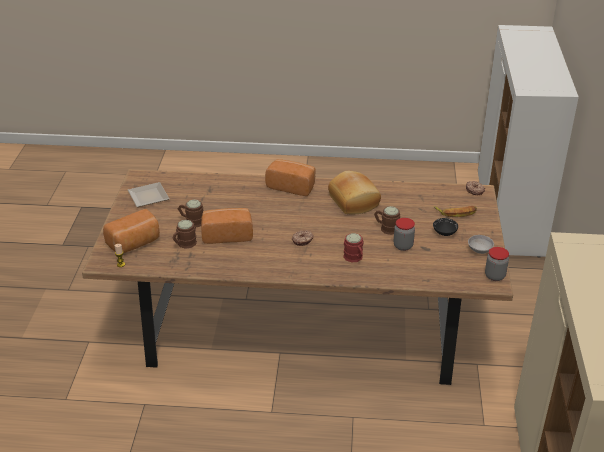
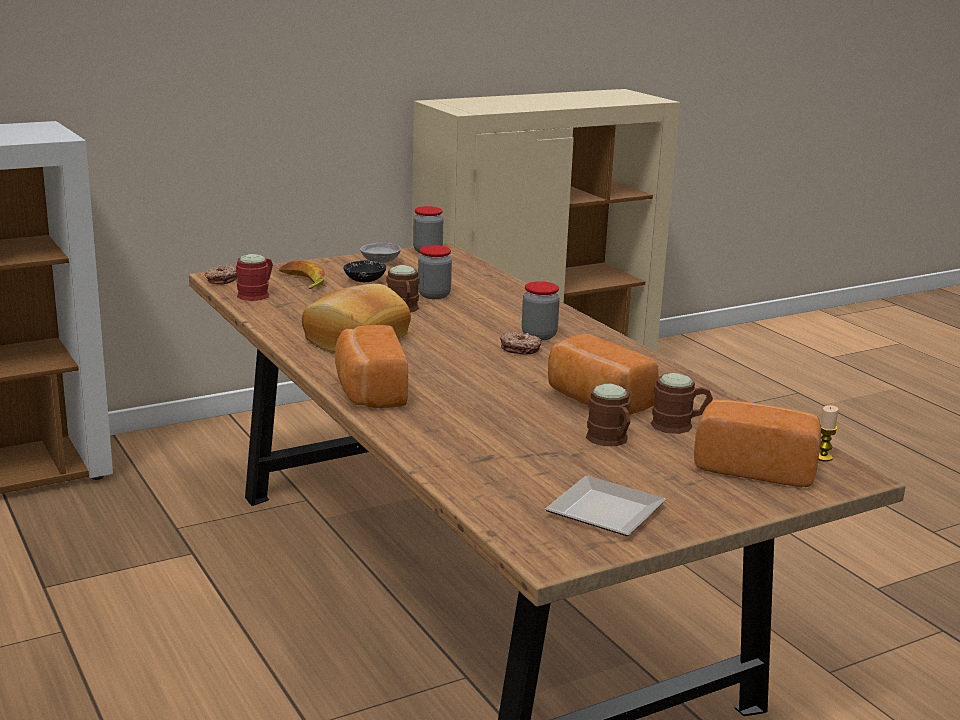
camera: 125 degrees left, 15 degrees down
red mug [343,233,363,262] -> red mug moved to [236,254,273,301]
none -> jar [522,281,560,340]

